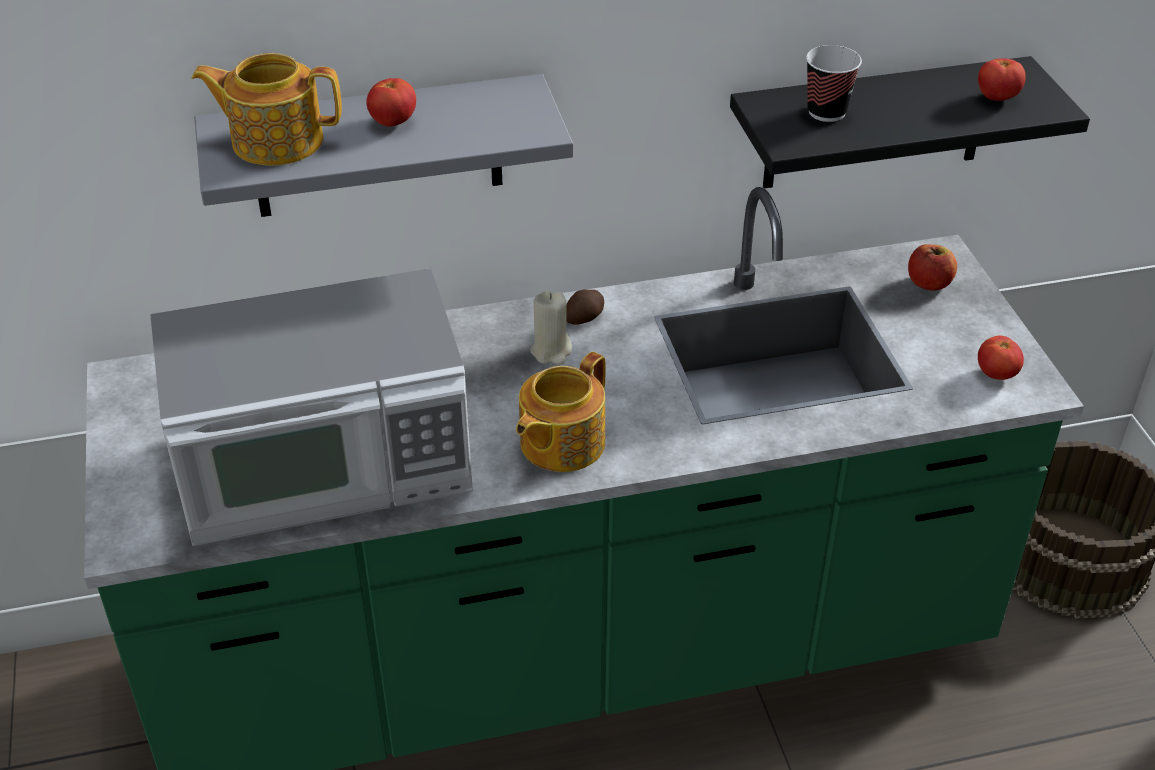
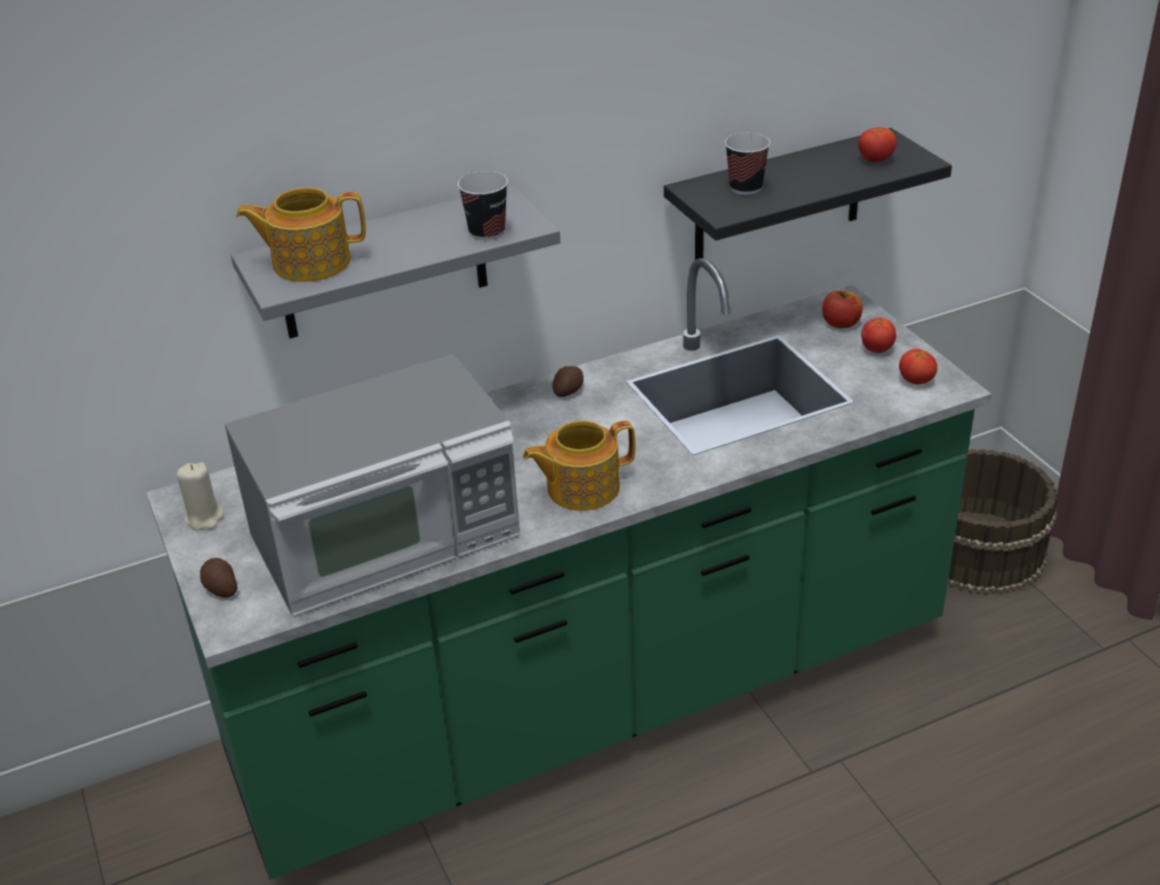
camera: 10 degrees left, 5 degrees down
tomato [366,78,416,126] -> tomato moved to [861,318,896,353]
teapot [516,352,606,472] -> teapot turned 45 degrees clockwise [523,420,635,511]
beige candle [530,291,572,365] -> beige candle moved to [177,462,224,530]
none -> potato [200,558,238,598]
none -> cup [458,171,508,240]

